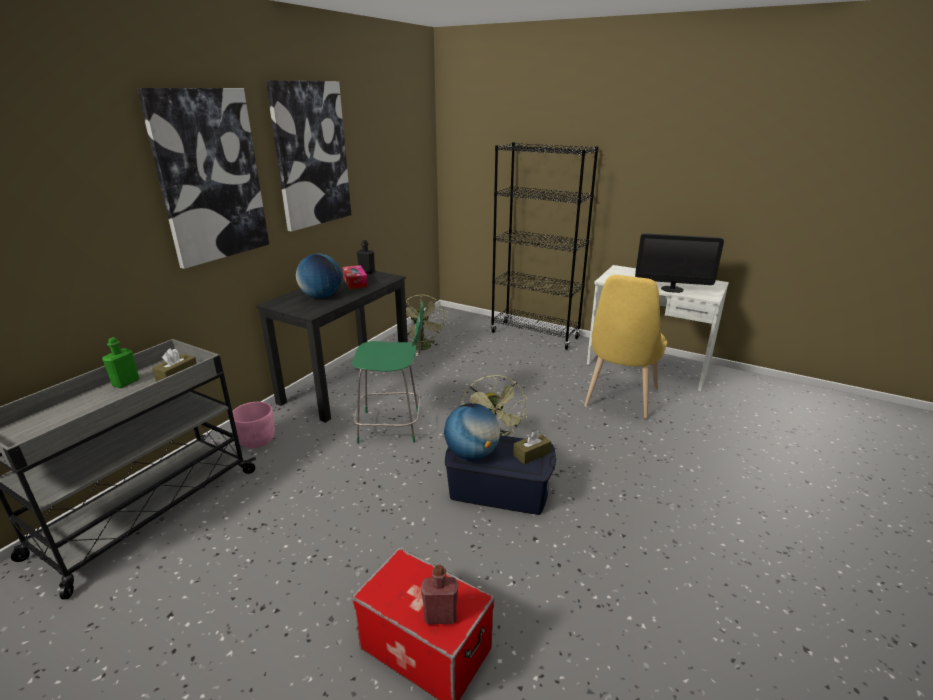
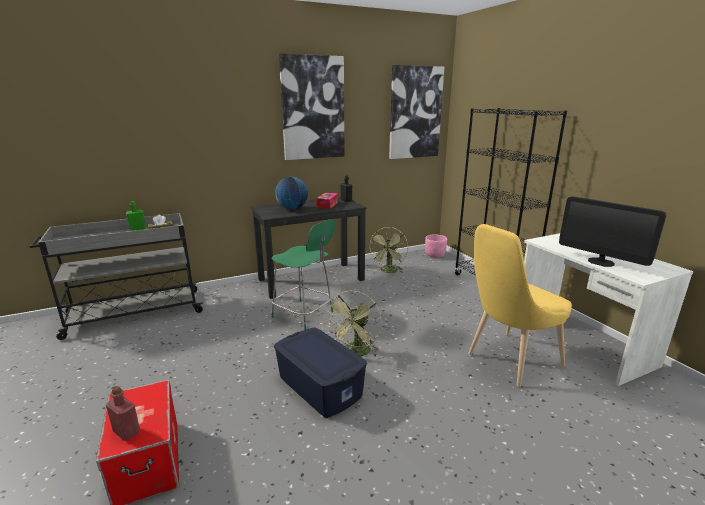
camera: 35 degrees right, 5 degrees down
picture [137,88,269,269] -> picture moved to [389,65,444,159]
pink planter [232,402,275,448] -> pink planter moved to [425,234,447,258]
globe [444,403,500,460] -> none
brown tissue box [513,431,551,464] -> none

